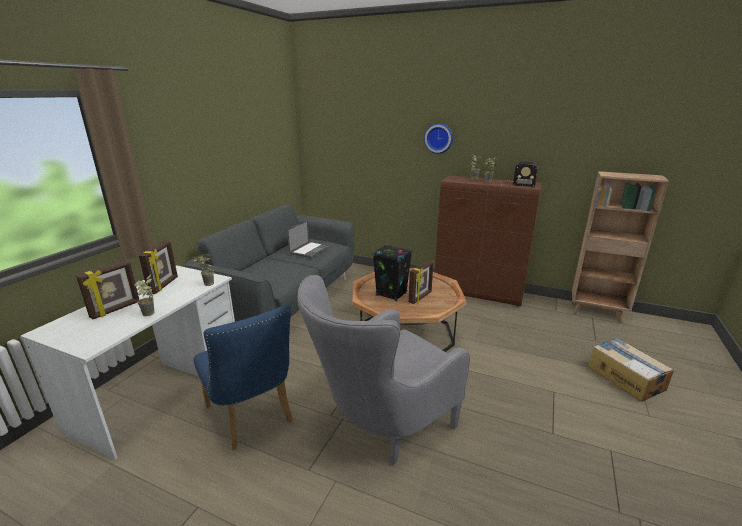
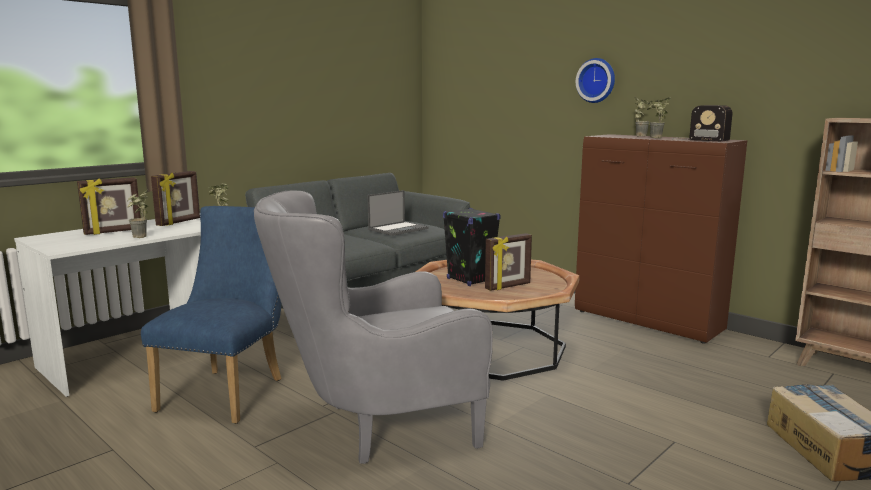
camera: 20 degrees right, 10 degrees down
blue chair [194,304,293,450] -> blue chair turned 150 degrees counterclockwise [141,206,281,424]

